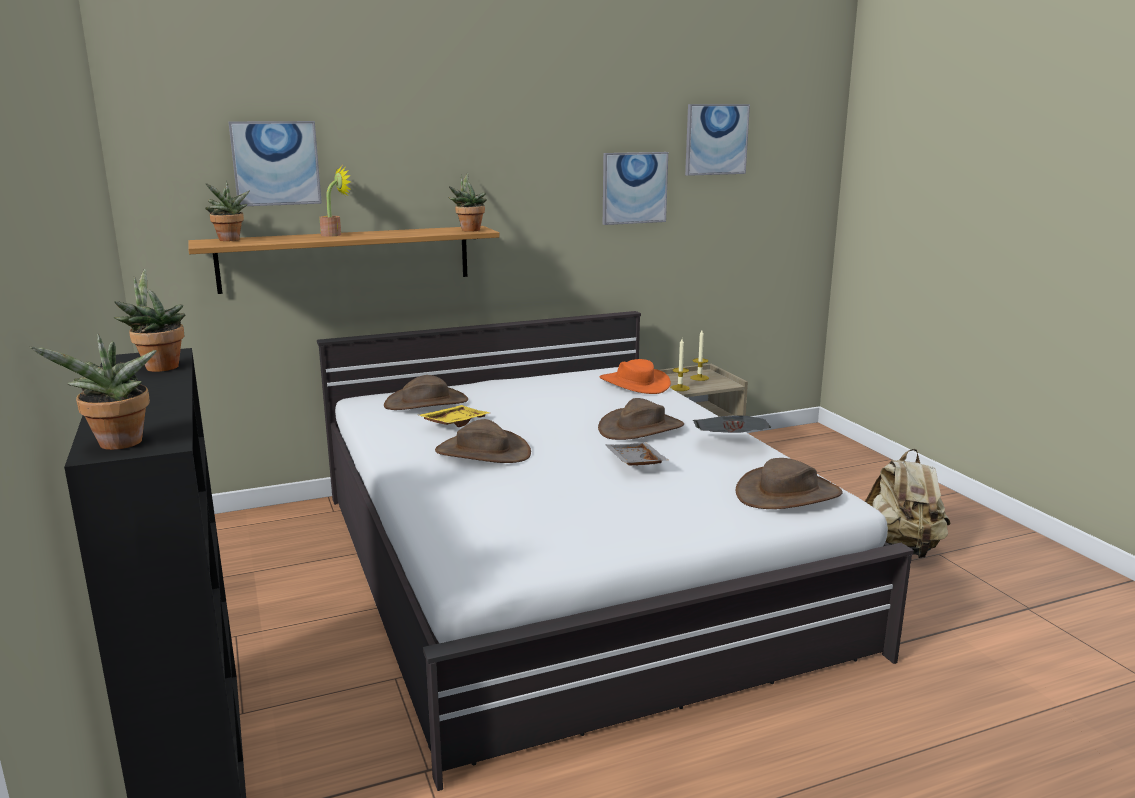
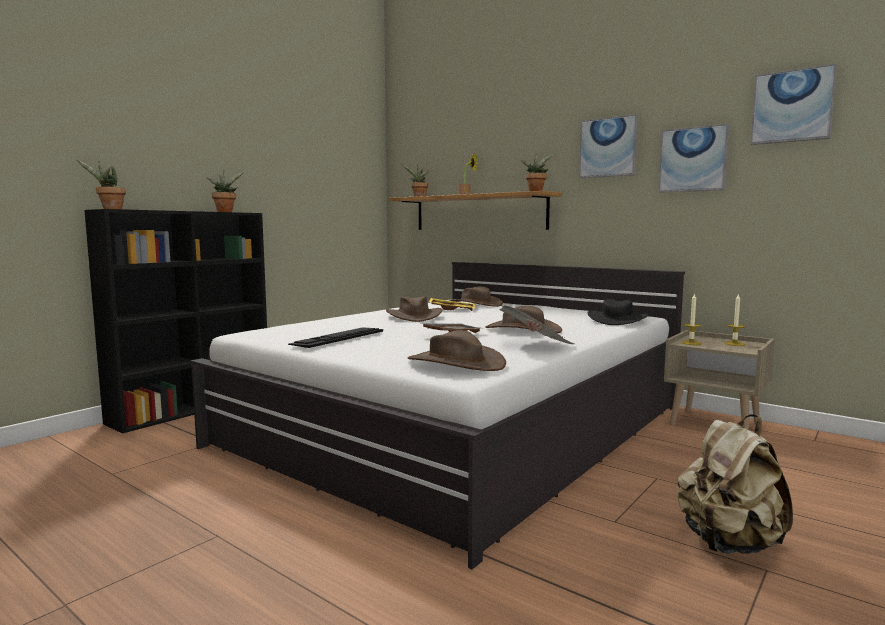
camera: 60 degrees right, 10 degrees down
picture [228,121,322,206] -> picture moved to [579,114,638,178]
orange hat [600,359,671,394] -> black hat [588,299,649,325]
none -> keyboard [288,327,383,348]

